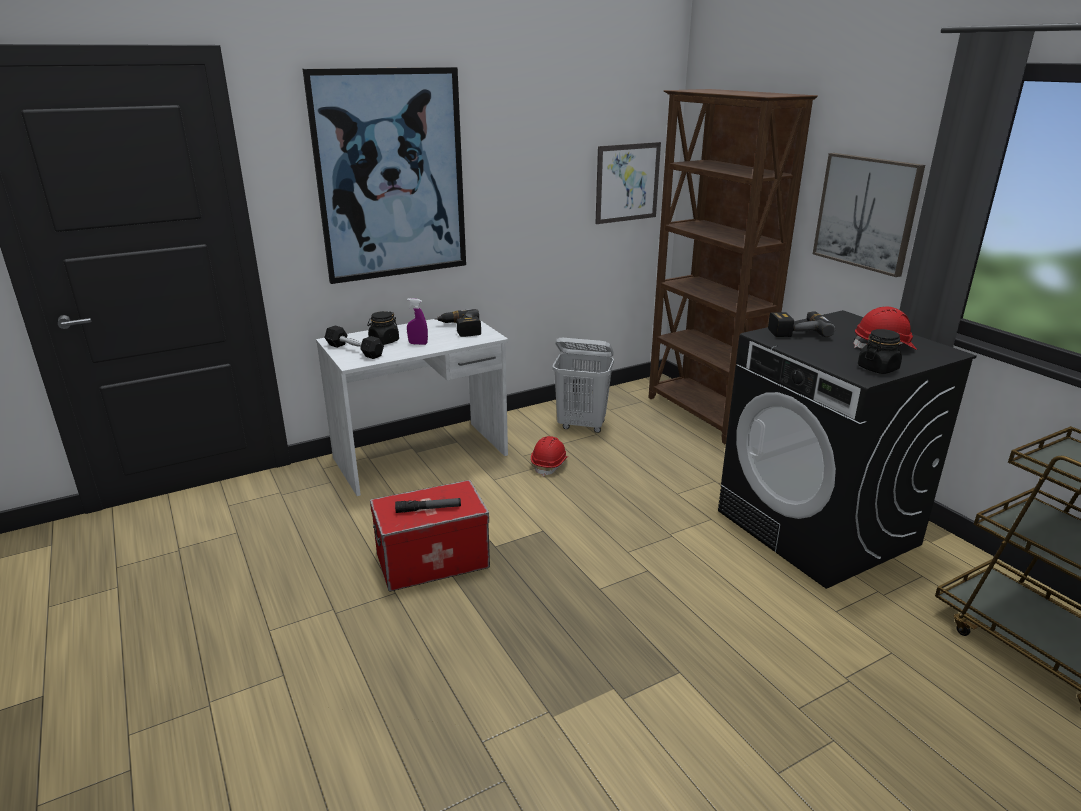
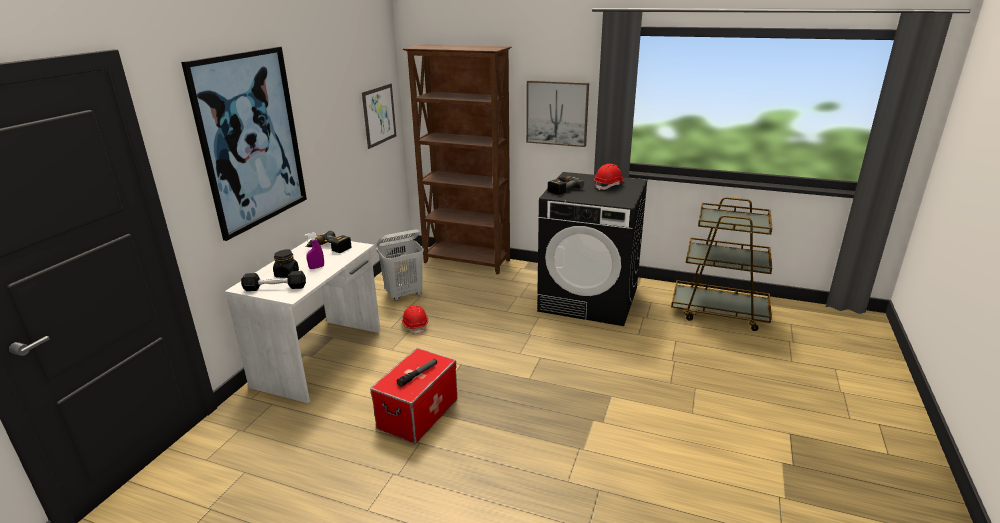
camera: 40 degrees left, 0 degrees up
black jar [858,329,902,374] -> none

